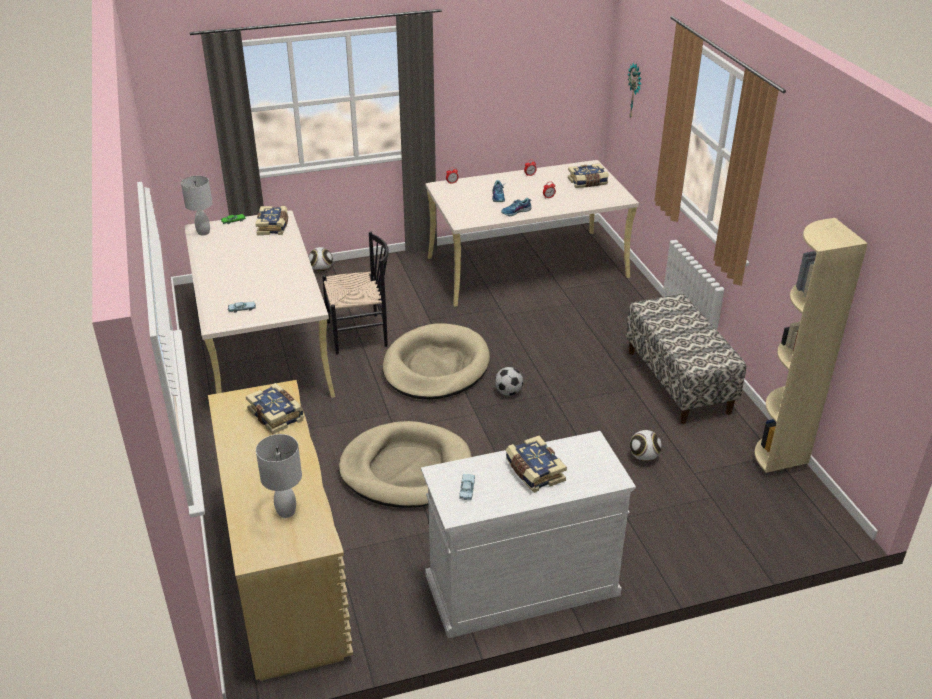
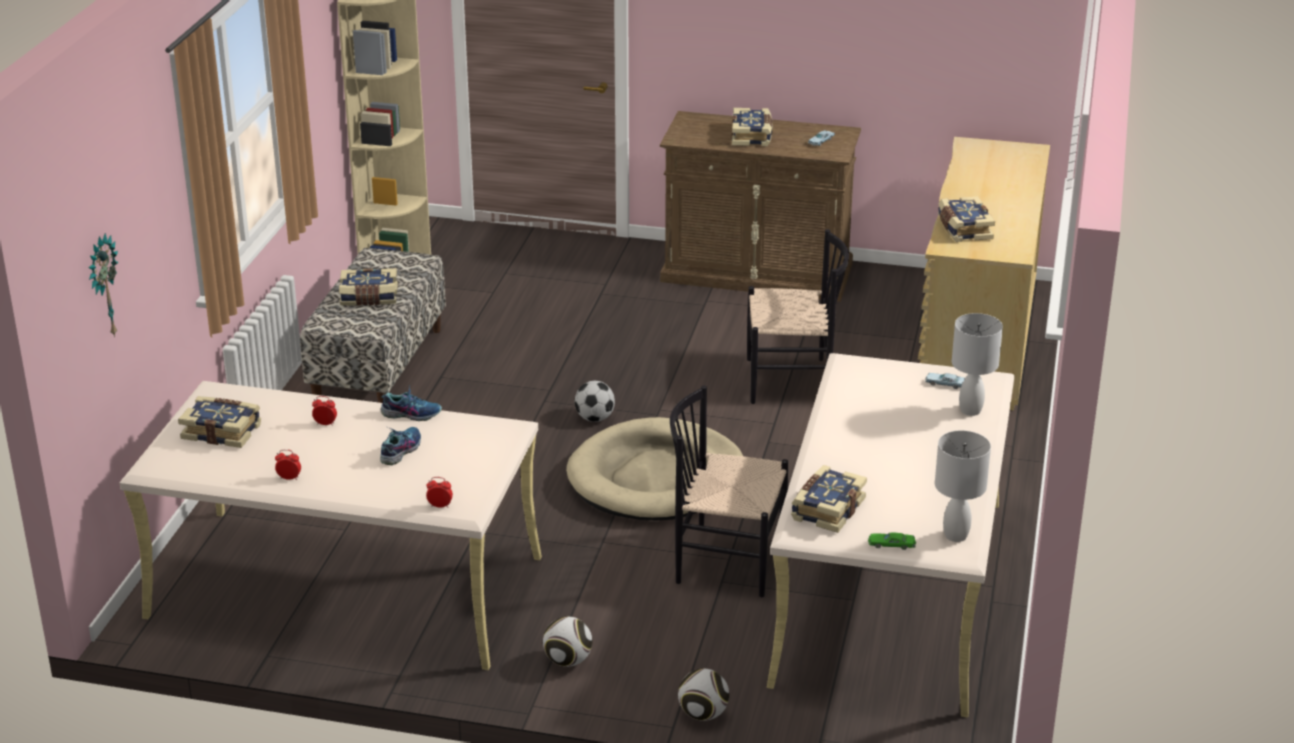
camera: 150 degrees left, 5 degrees down
white table lamp [256,434,302,518] -> white table lamp moved to [952,313,1003,416]
beige dog bed [339,421,472,508] -> black chair [747,229,849,404]
white dresser [421,431,636,638] -> brown dresser [660,111,861,302]
football [630,430,662,462] -> football moved to [543,617,592,667]
none -> book [339,268,398,305]

